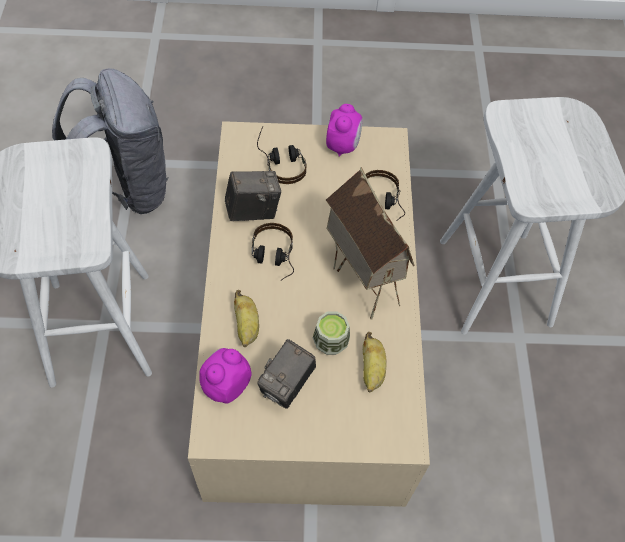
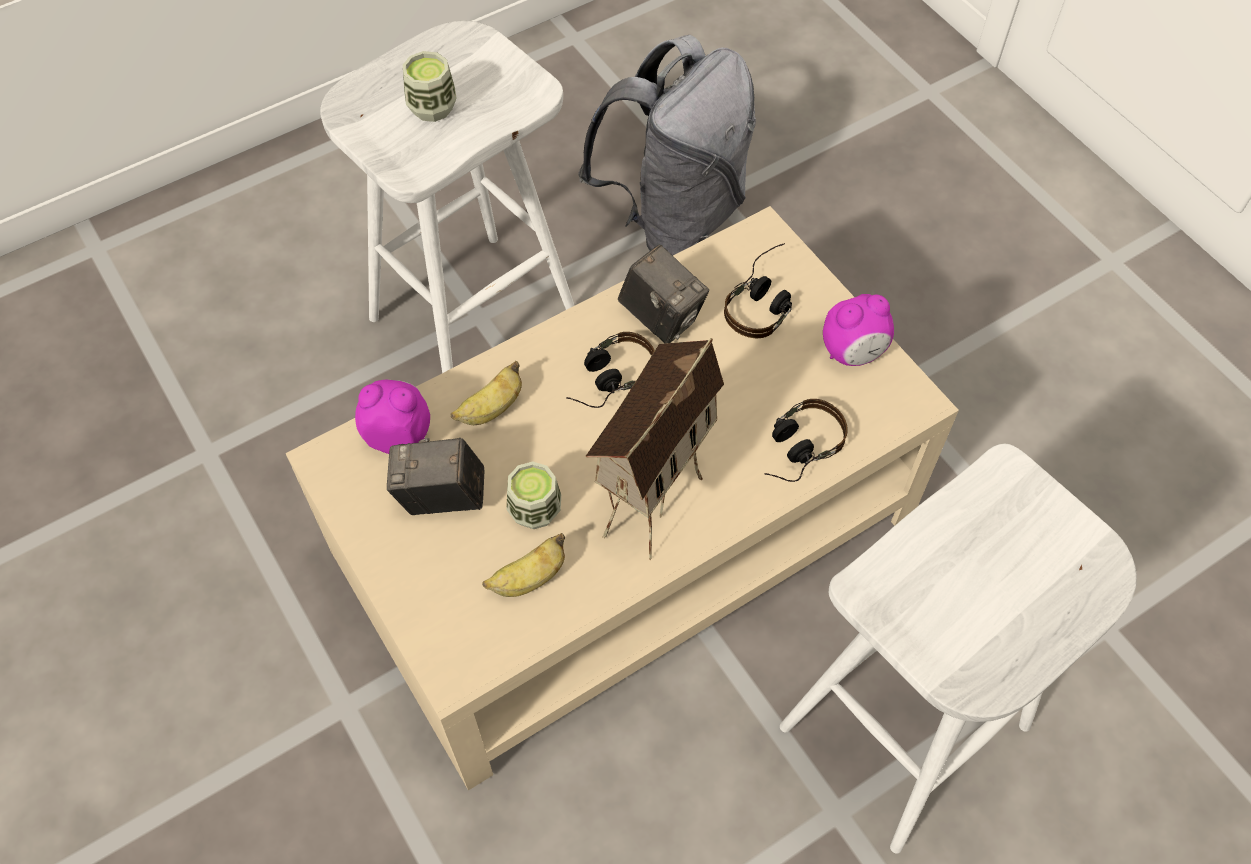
camera: 60 degrees right, 0 degrees up
none -> cup [403,51,457,122]

